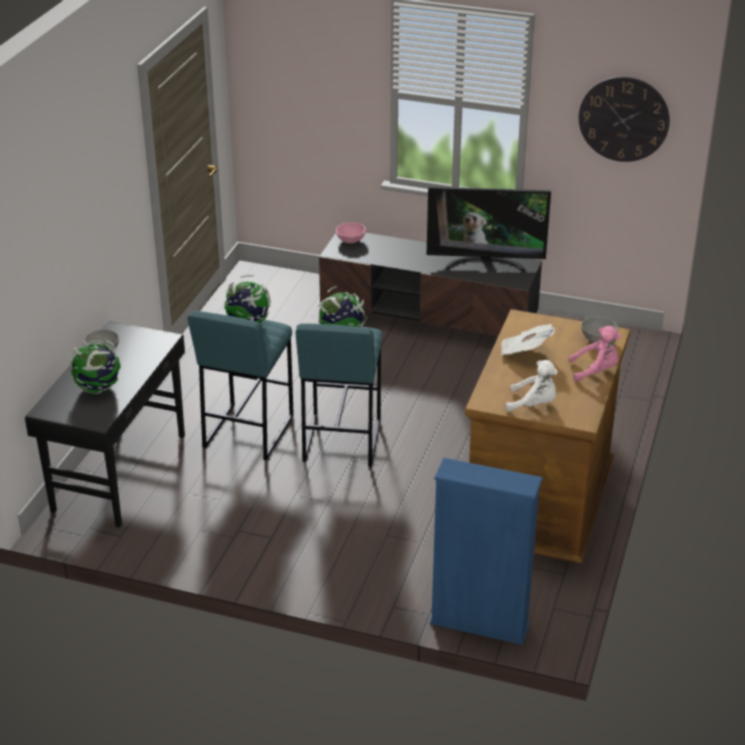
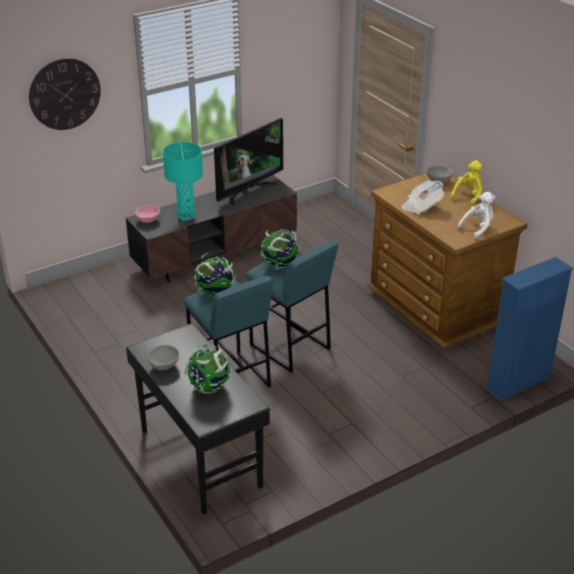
camera: 50 degrees left, 0 degrees up
pink plush toy [569,326,621,382] -> yellow plush toy [450,160,482,206]
wall clock [579,76,670,162] -> wall clock moved to [29,58,101,130]
none -> turquoise table lamp [163,142,203,221]

